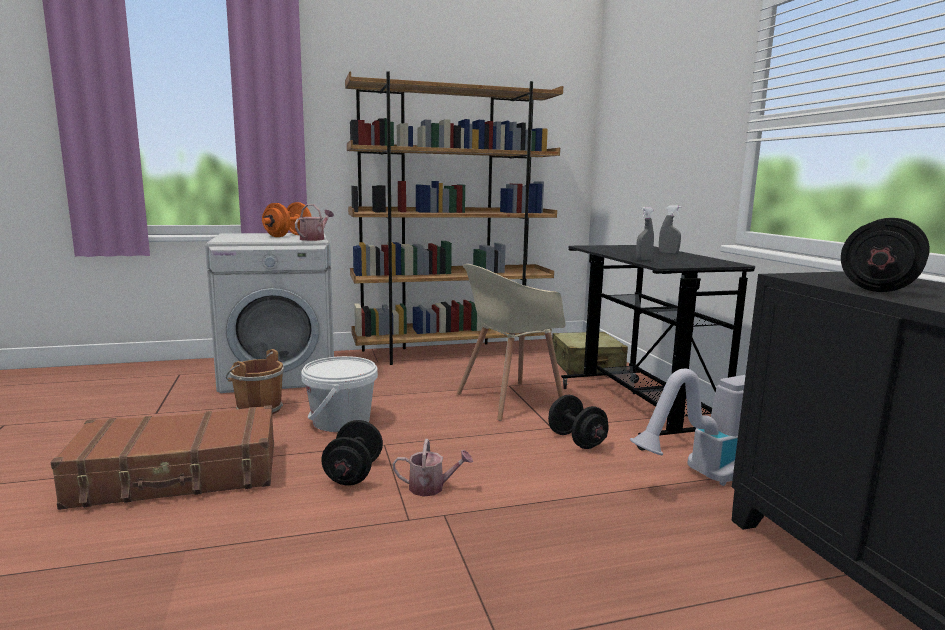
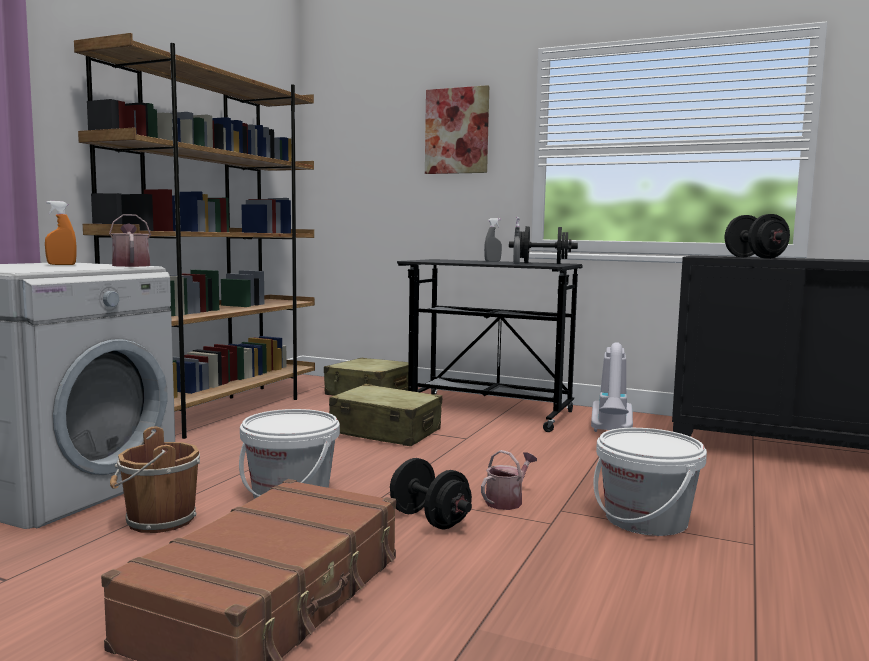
camera: 50 degrees left, 5 degrees down
orange dumbbell [262,202,312,237] -> orange spray bottle [45,201,77,265]
beige chair [457,264,565,421] -> beige suitcase [329,384,442,446]
black dumbbell [548,395,609,449] -> black dumbbell moved to [509,226,578,264]
none -> picture [425,85,489,174]
none -> white bucket [593,428,707,536]

